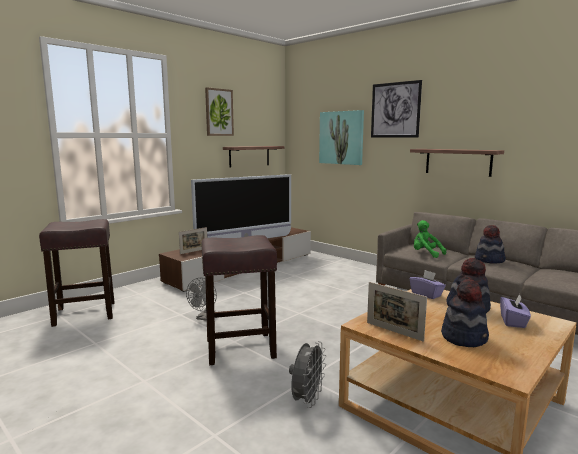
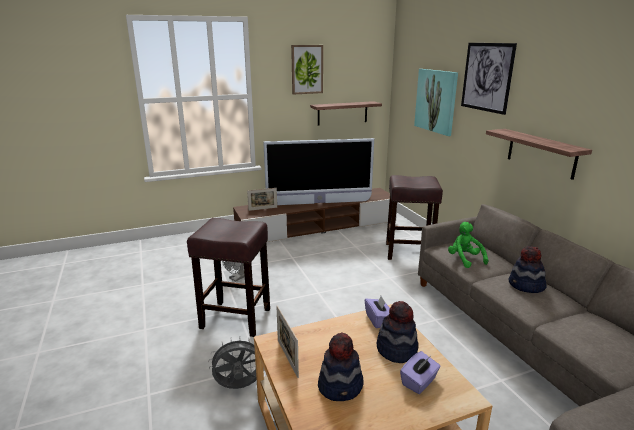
camera: 25 degrees right, 10 degrees up
brown stool [39,219,115,327] -> brown stool moved to [386,175,443,260]
grey fan [289,341,326,408] -> grey fan turned 150 degrees counterclockwise [208,336,257,389]

